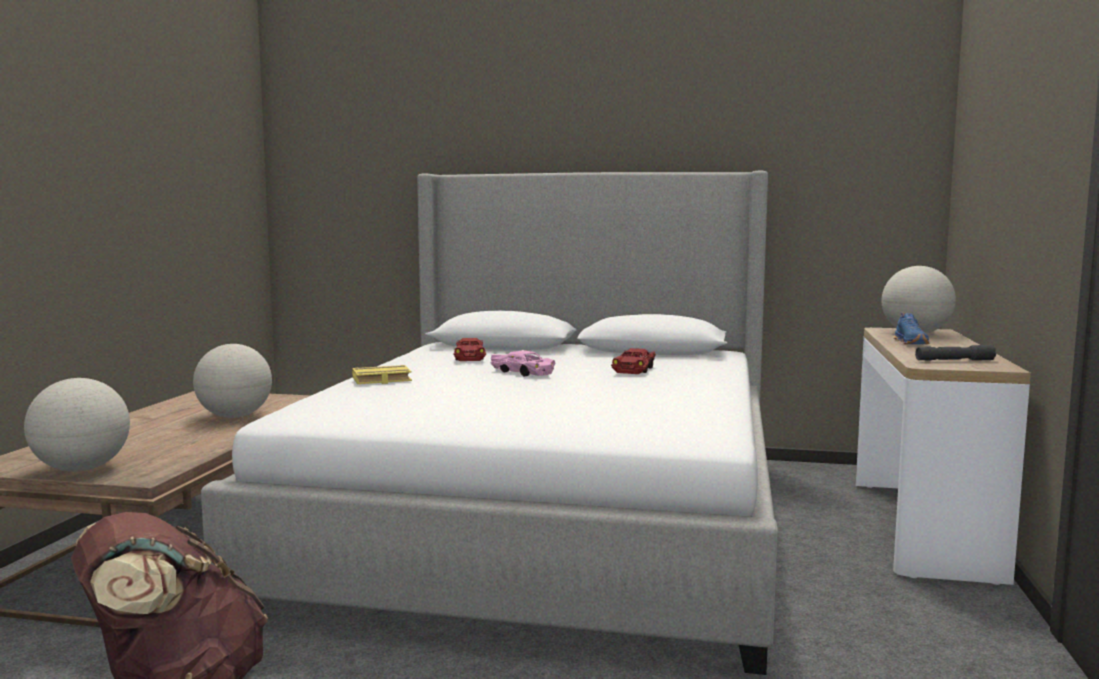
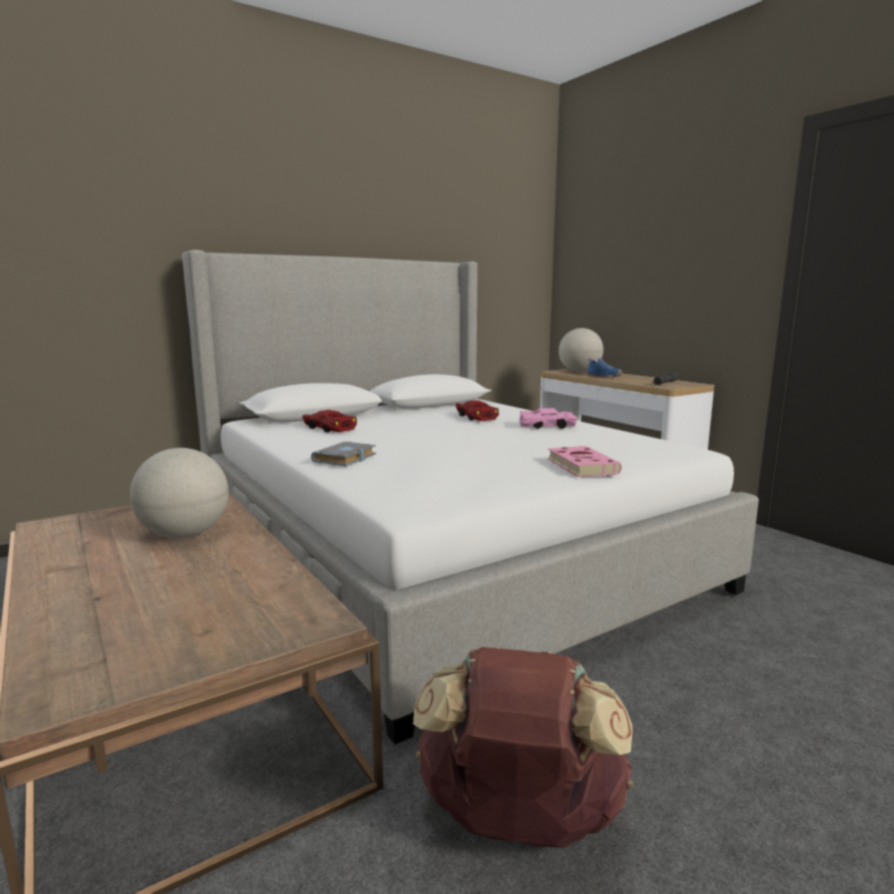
camera: 45 degrees left, 5 degrees up
globe [24,378,130,472] -> none
yellow book [352,365,412,384] -> grey book [311,441,376,466]
pink toy car [490,350,555,377] -> pink toy car moved to [519,408,577,429]
none -> pink book [547,446,622,477]

